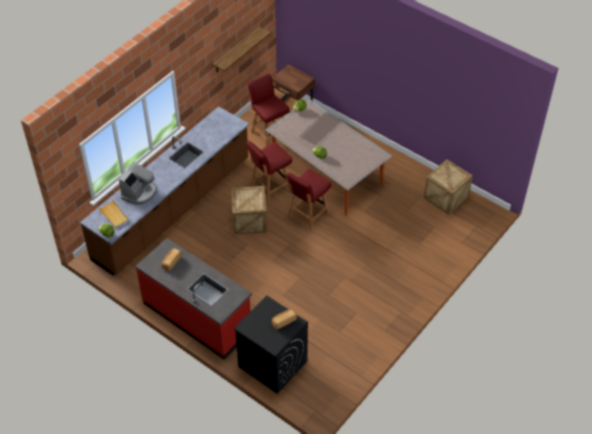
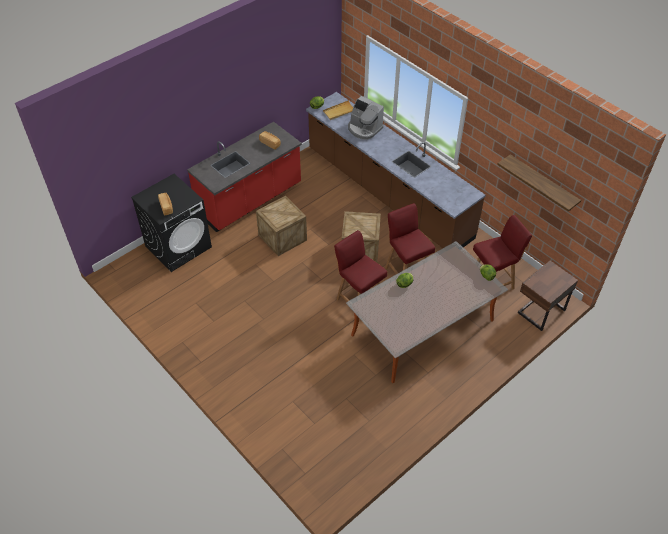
camera: 100 degrees right, 0 degrees up
crate [424,159,473,215] -> crate moved to [256,196,307,256]

